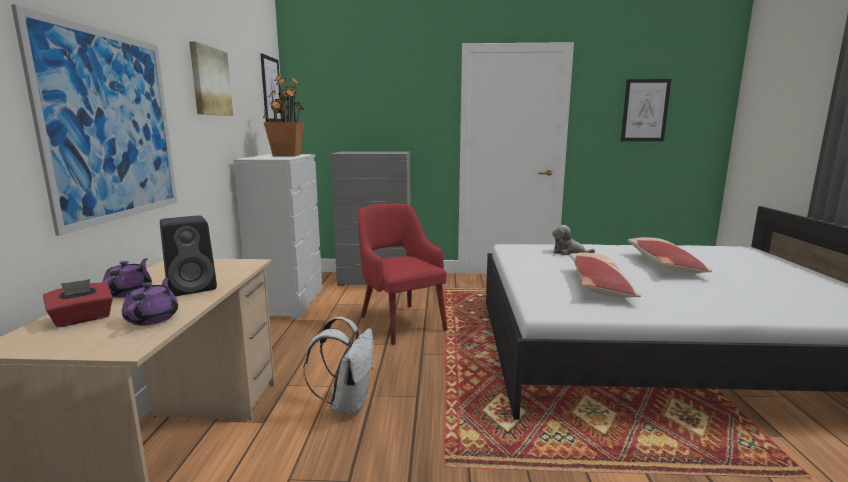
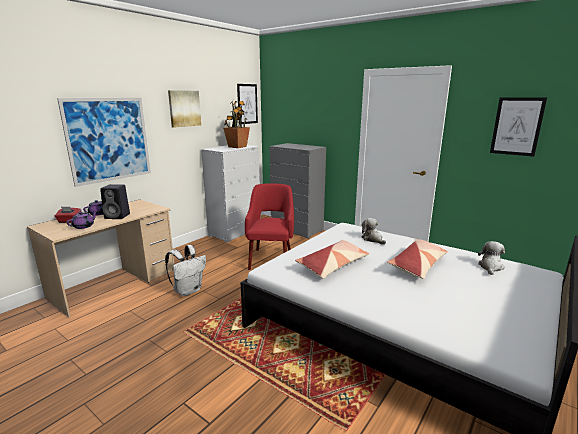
camera: 35 degrees right, 5 degrees up
none -> plush toy [478,241,505,275]

